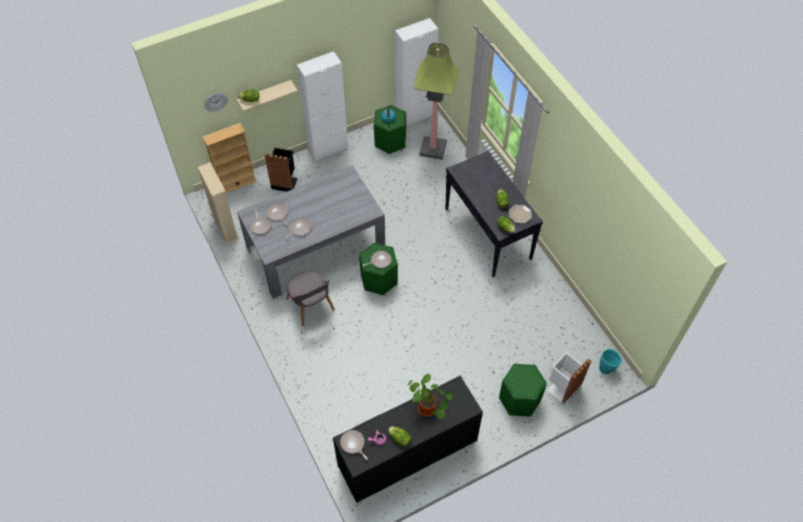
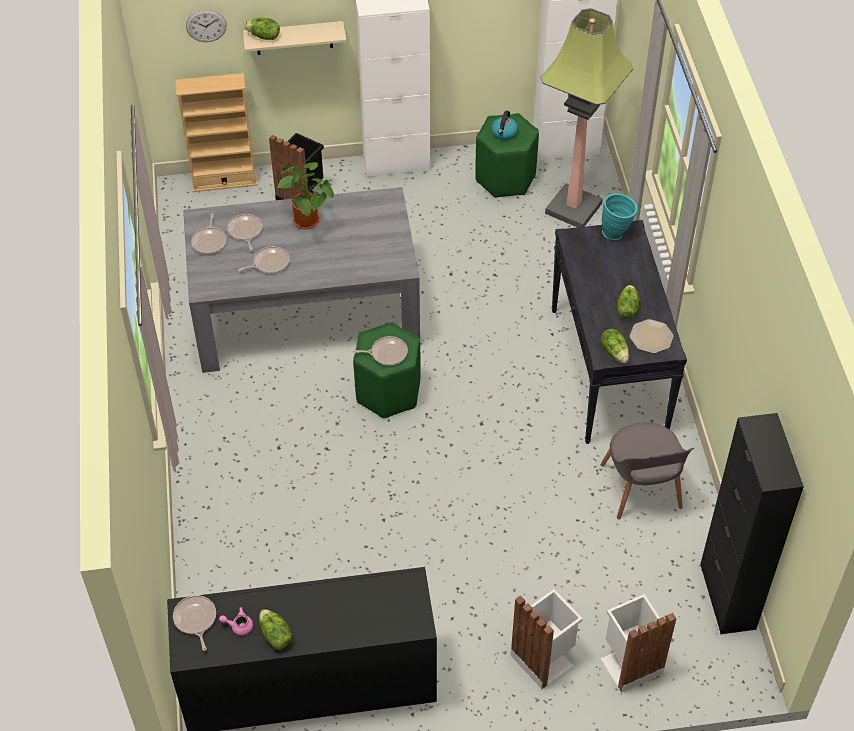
camera: 20 degrees right, 5 degrees down
beige bookcase [197,162,239,244] -> none
grey chair [286,270,335,326] -> grey chair moved to [601,423,694,519]
potted plant [407,373,453,419] -> potted plant moved to [277,163,334,229]
green stool [499,363,547,417] -> white trash can [510,589,583,689]
turquoise vase [599,349,622,374] -> turquoise vase moved to [602,194,637,240]
none -> black cabinet [700,413,804,634]

